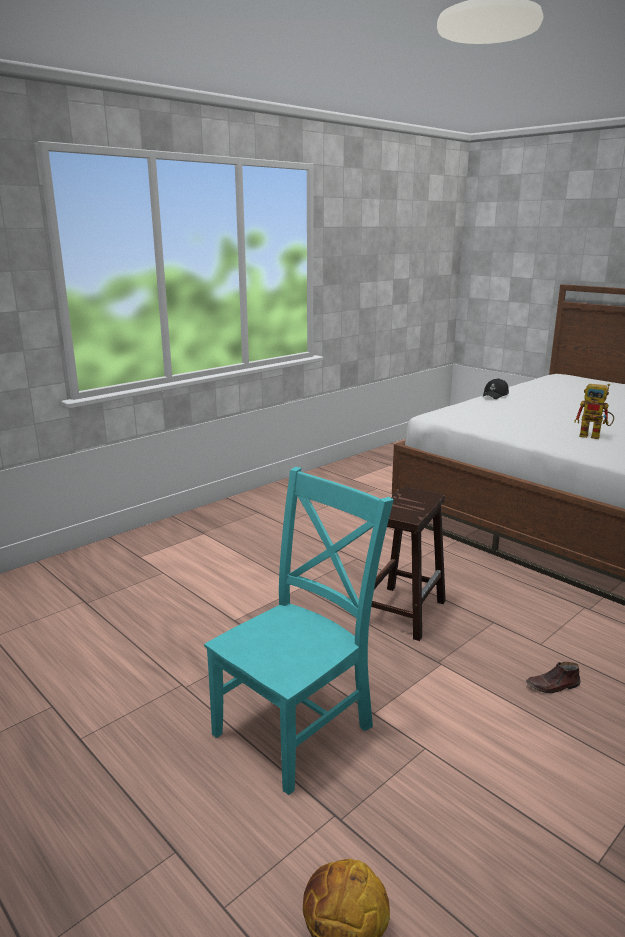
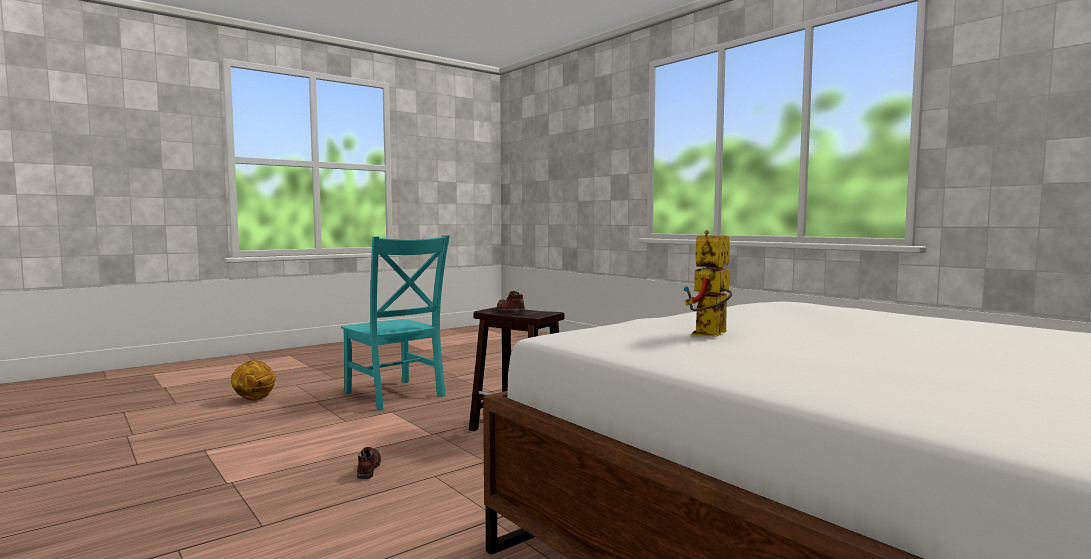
camera: 95 degrees right, 15 degrees down
black cap [483,378,509,399] -> none
none -> brown shoe [497,291,525,314]

